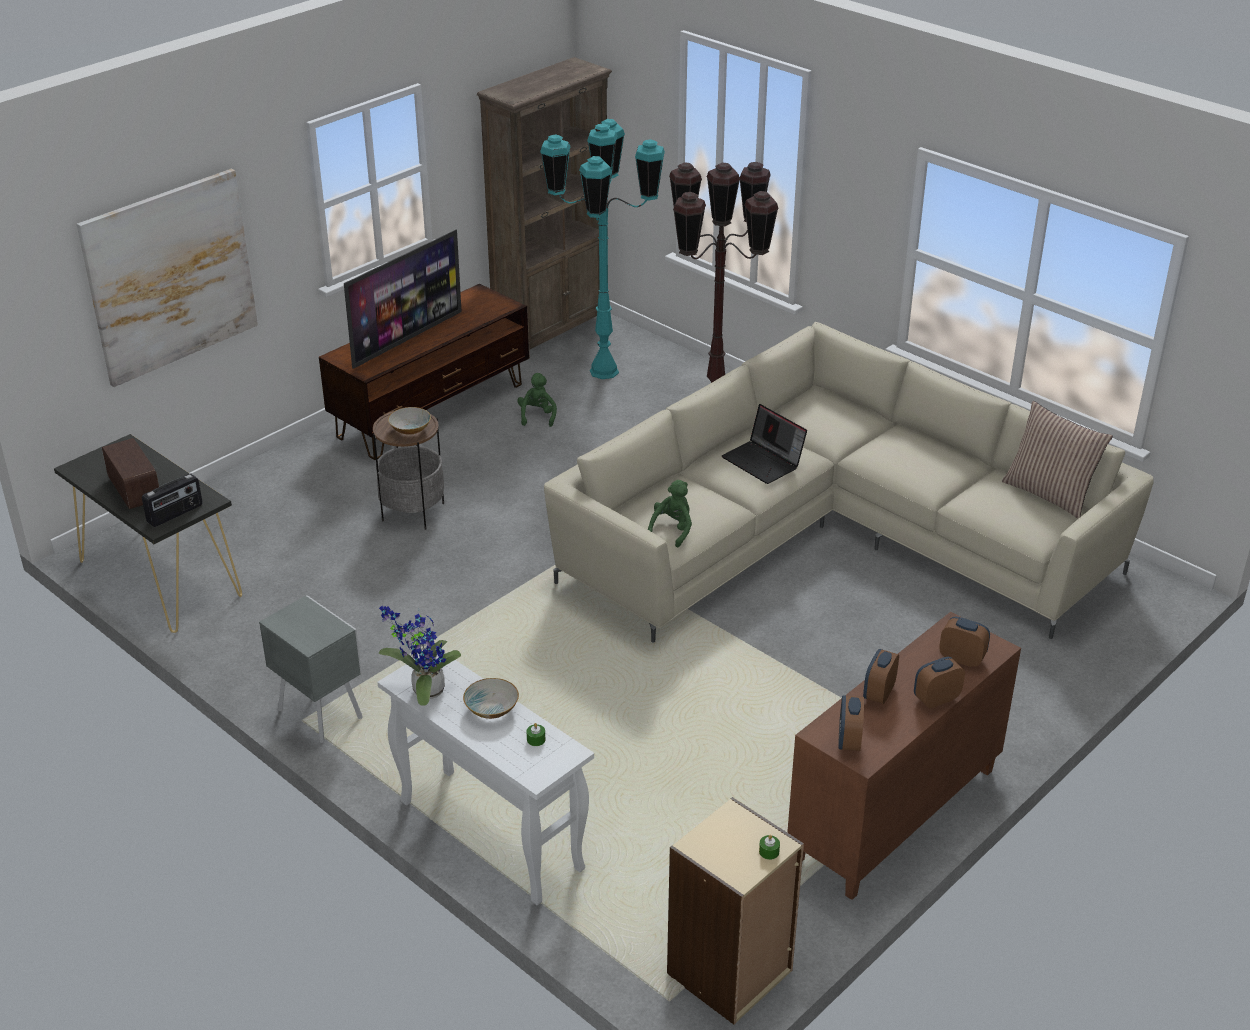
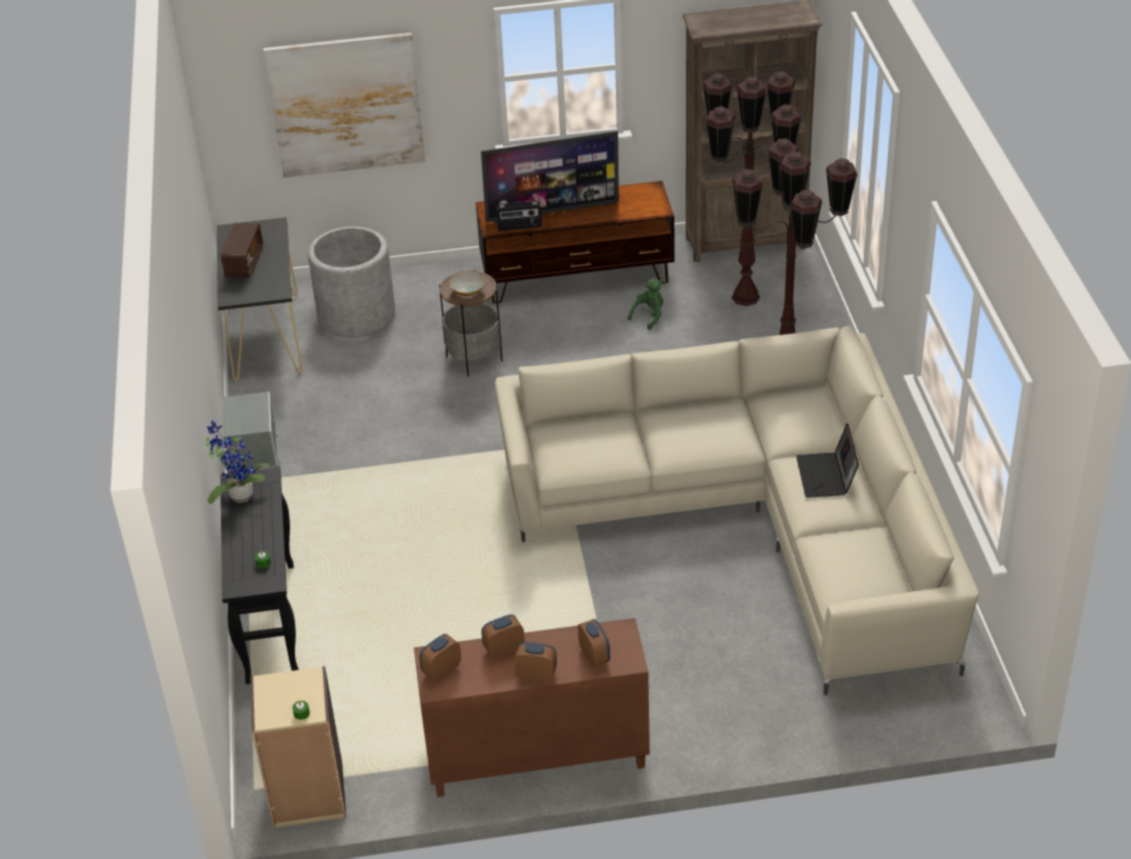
camera: 40 degrees right, 5 degrees up
radio [142,473,203,527] -> radio moved to [496,201,542,231]
white console table [378,653,594,905] -> black console table [220,467,299,684]
bowl [463,678,519,719] -> none
turquoise floor lamp [540,119,665,379] -> brown floor lamp [702,71,801,306]
green plush toy [648,480,692,547] -> none
laptop [722,404,807,484] -> laptop moved to [796,423,859,498]
pillow [1002,401,1113,519] -> none
none -> grey planter [308,226,395,338]

